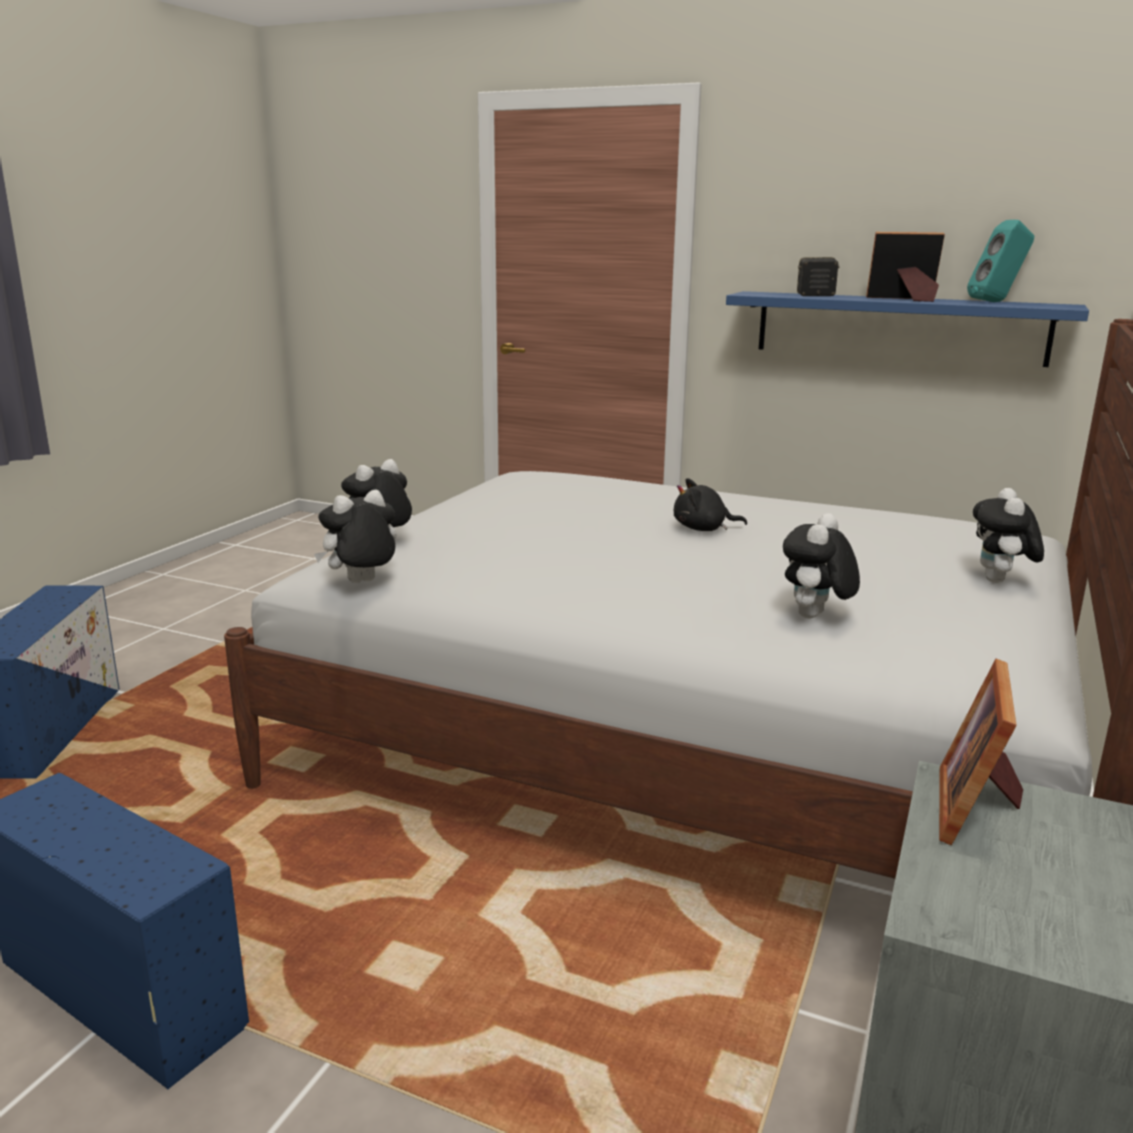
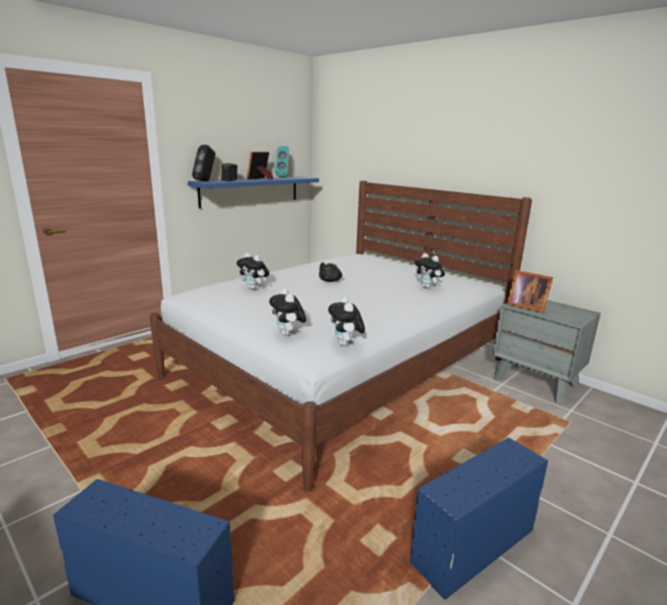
camera: 70 degrees left, 0 degrees up
plush toy [973,488,1044,583] -> plush toy moved to [236,253,269,290]
none -> black speaker [192,145,216,181]

